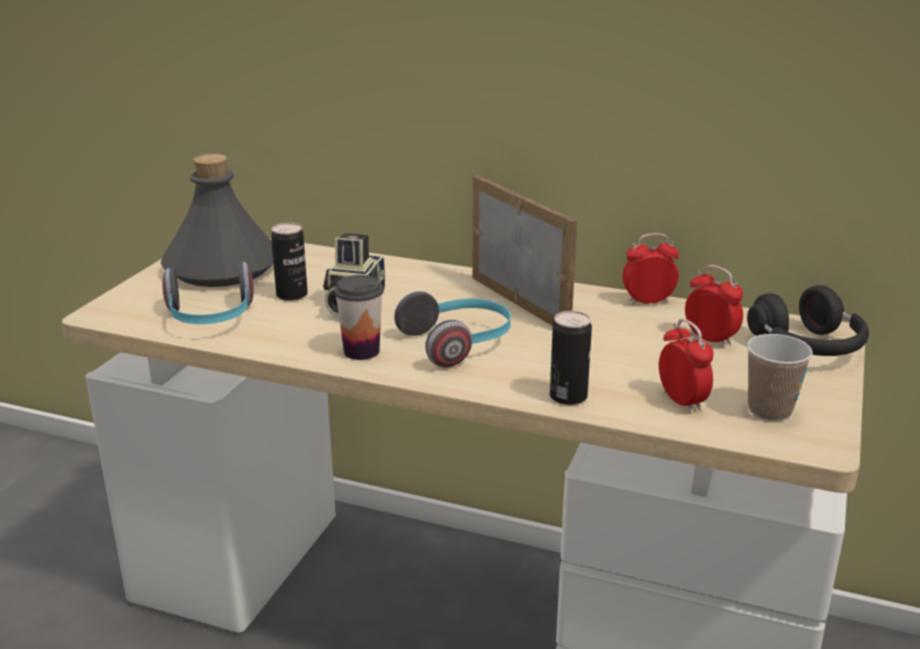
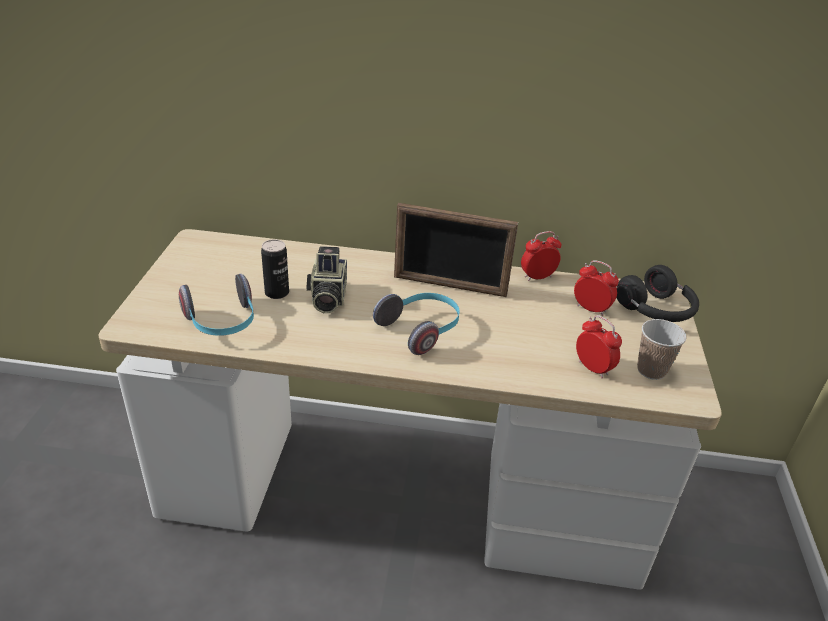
camera: 15 degrees left, 10 degrees up
grey bottle [161,154,273,287] -> none
cup [334,275,383,360] -> none
picture frame [472,175,577,326] -> picture frame turned 150 degrees clockwise [394,203,518,297]
can [550,311,592,405] -> none

